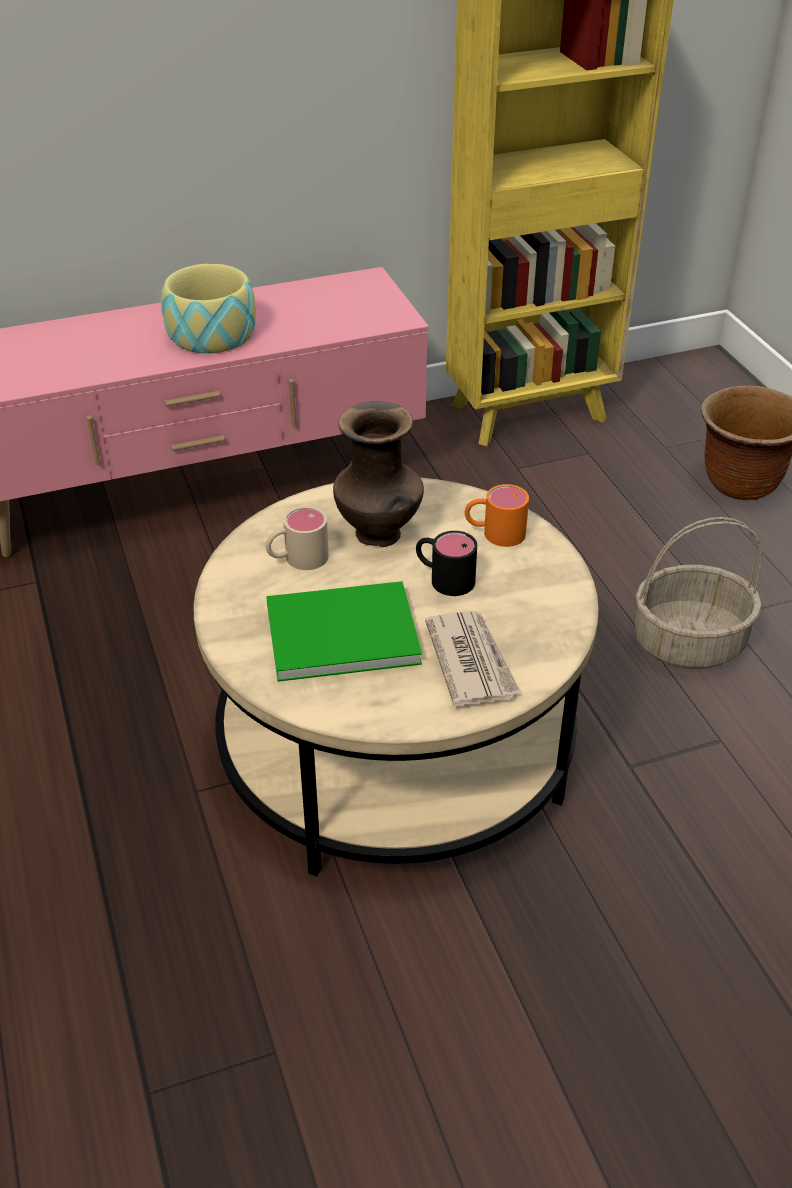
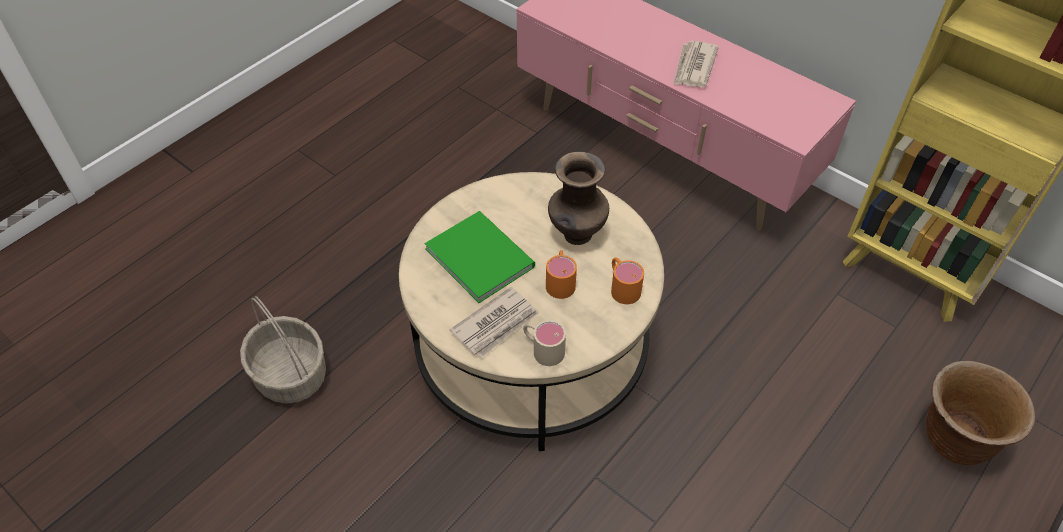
camera: 60 degrees right, 10 degrees up
bowl [161,264,256,353] -> newspaper [673,41,719,87]
beige mug [266,506,329,570] -> beige mug moved to [523,320,566,366]
black mug [416,531,477,596] -> orange mug [546,250,577,299]
basket [635,517,762,669] -> basket moved to [240,296,326,404]

